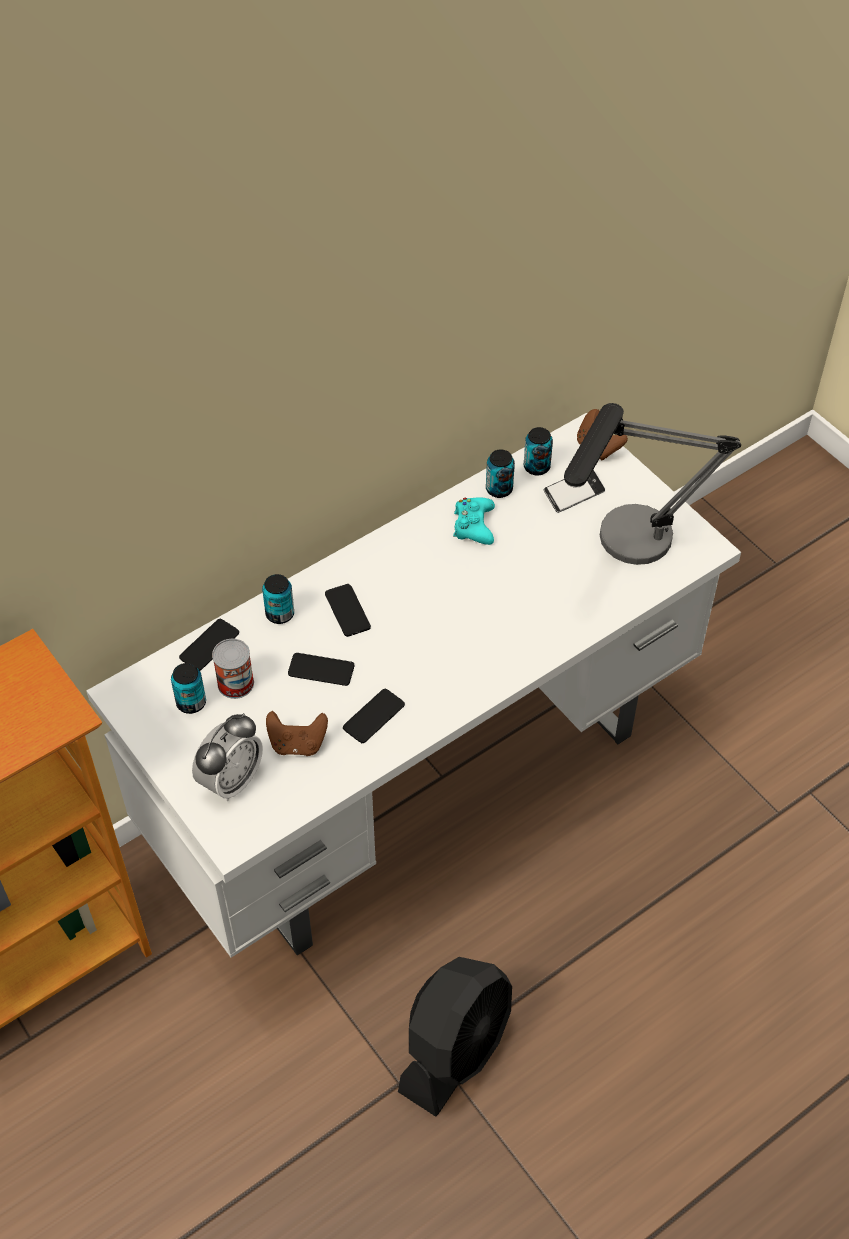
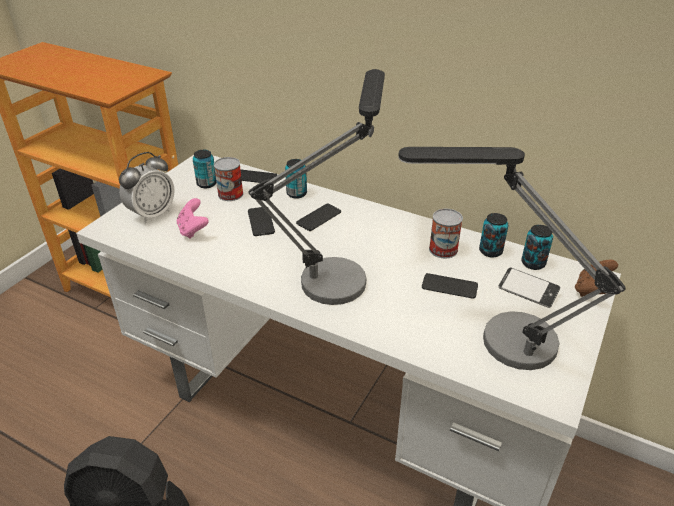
camera: 65 degrees right, 15 degrees down
alarm clock [192,713,263,801] -> alarm clock turned 60 degrees counterclockwise [119,152,175,224]
brown game controller [266,711,328,756] -> pink game controller [177,198,209,239]
phone [343,689,405,743] -> phone moved to [422,273,478,299]
turquoise game controller [453,498,495,545] -> can [429,209,463,259]
none -> table lamp [248,69,385,305]

